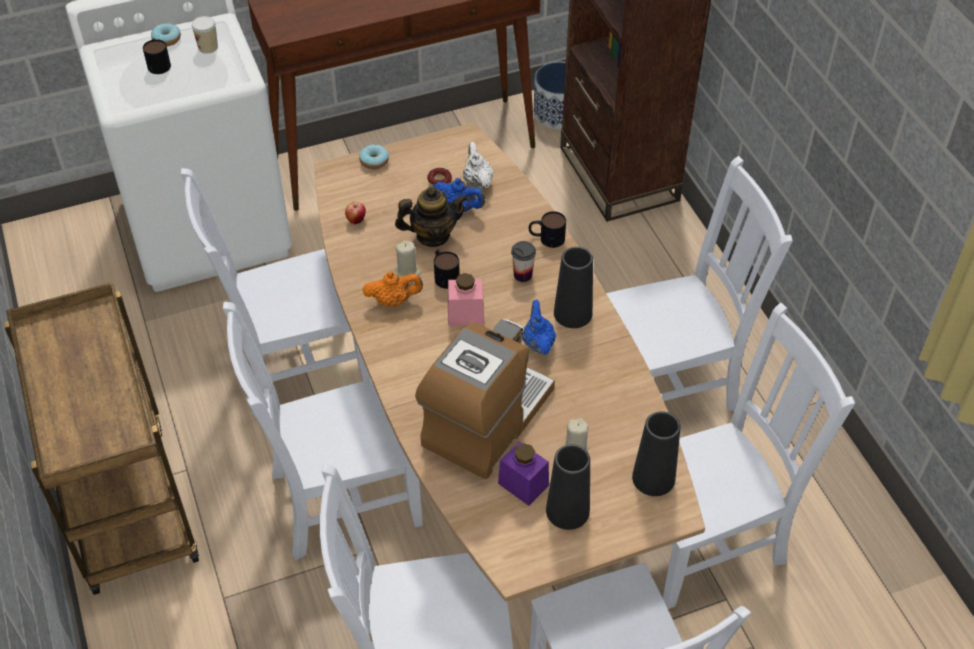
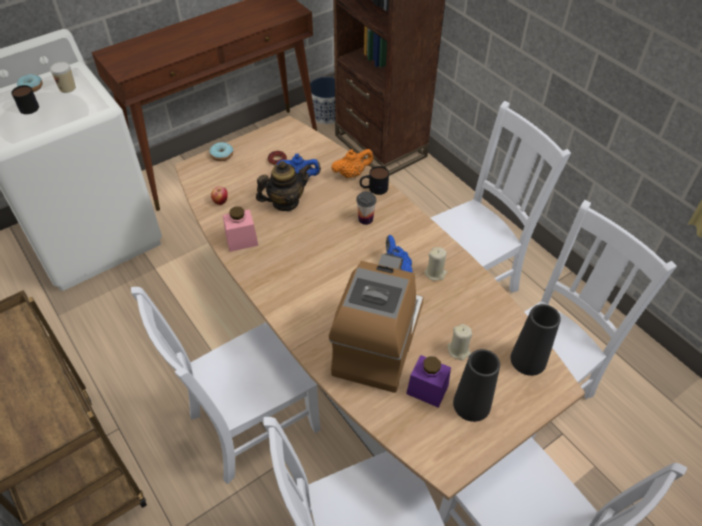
camera: 15 degrees left, 0 degrees up
white chair [181,168,371,418] -> none
orange teapot [362,271,423,307] -> orange teapot moved to [331,149,374,178]
beige candle [395,240,421,277] -> beige candle moved to [424,247,447,281]
mug [434,250,460,289] -> none
pink jar [448,273,485,326] -> pink jar moved to [223,206,258,252]
white teapot [463,142,493,189] -> none
black vase [554,247,593,328] -> none

